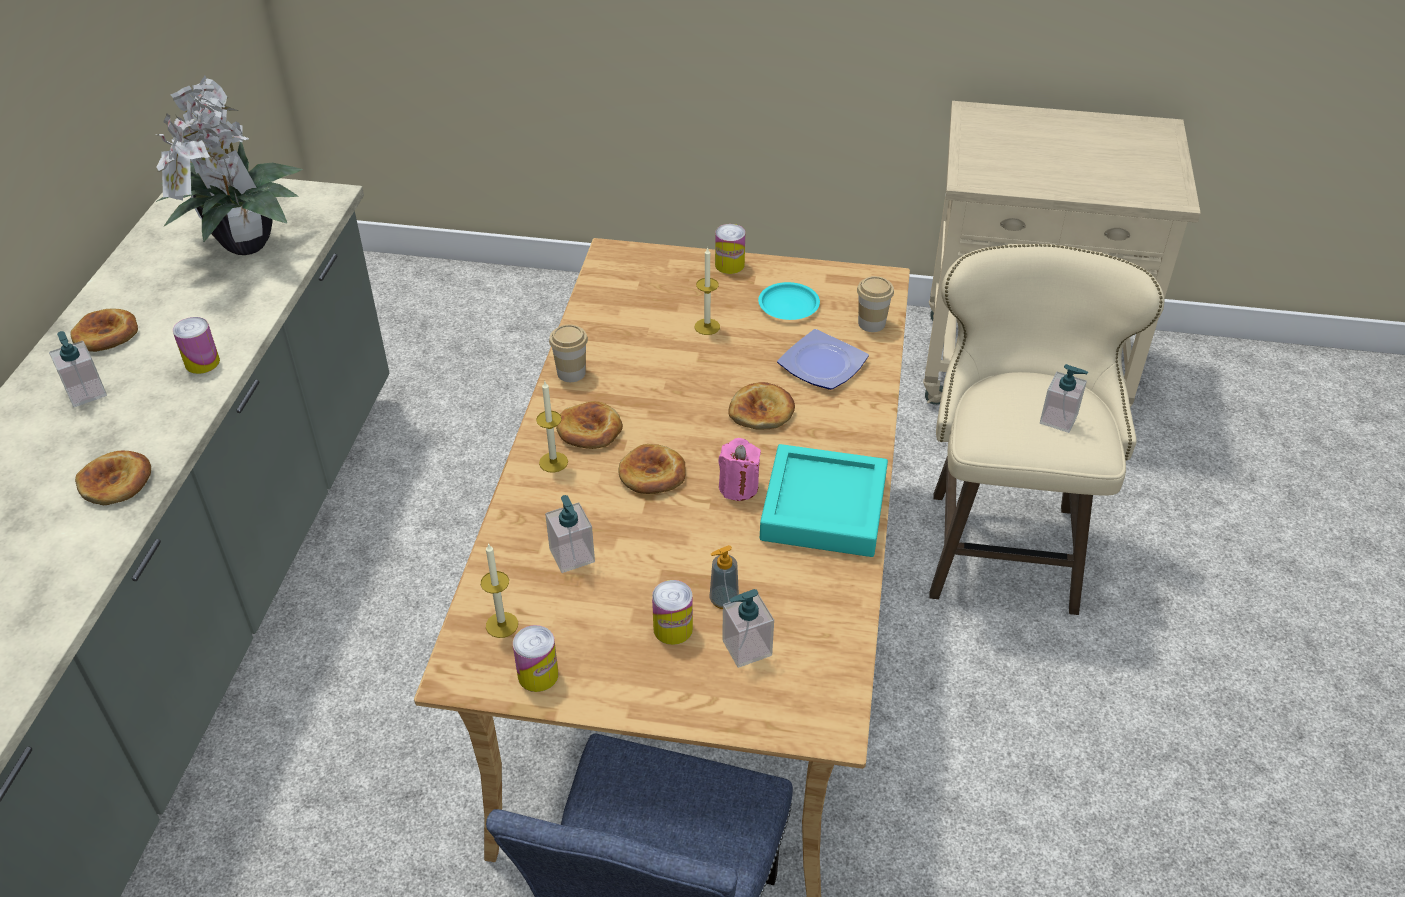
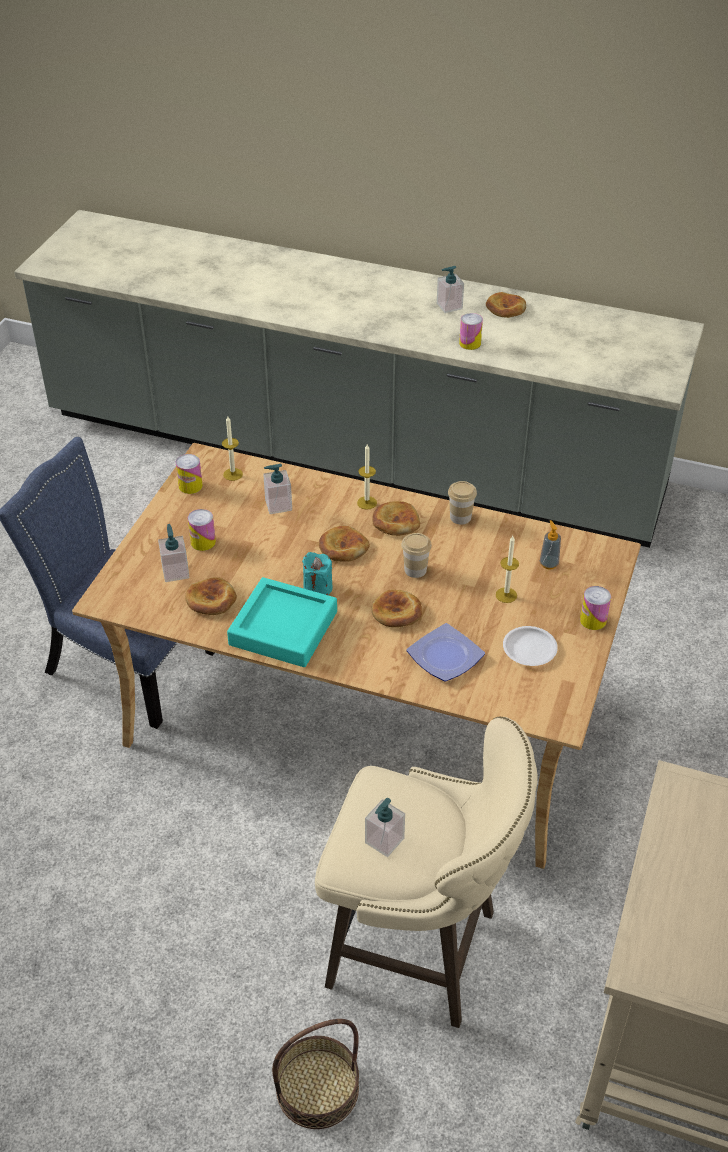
camera: 100 degrees right, 0 degrees up
bread [75,451,151,505] -> bread moved to [185,577,237,615]
potted plant [156,76,303,255] -> none
soap dispenser [709,545,739,609] -> soap dispenser moved to [540,520,561,570]
pink candle [718,438,761,501] -> turquoise candle [302,552,332,595]
turquoise plate [758,282,820,320] -> white plate [503,626,558,666]
cup [857,276,894,332] -> cup moved to [401,533,432,578]
none -> basket [272,1019,359,1129]

